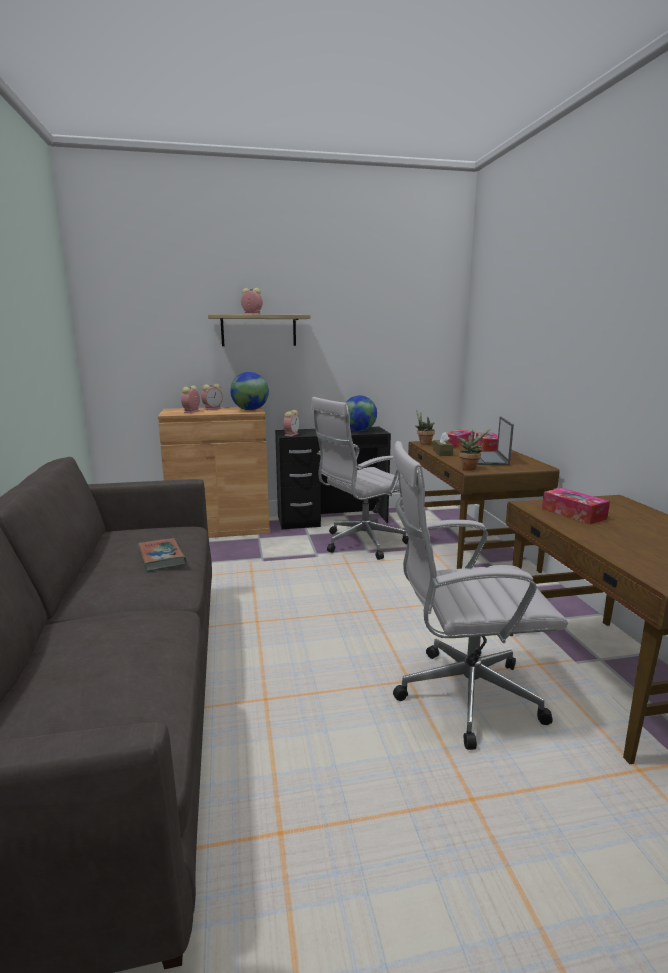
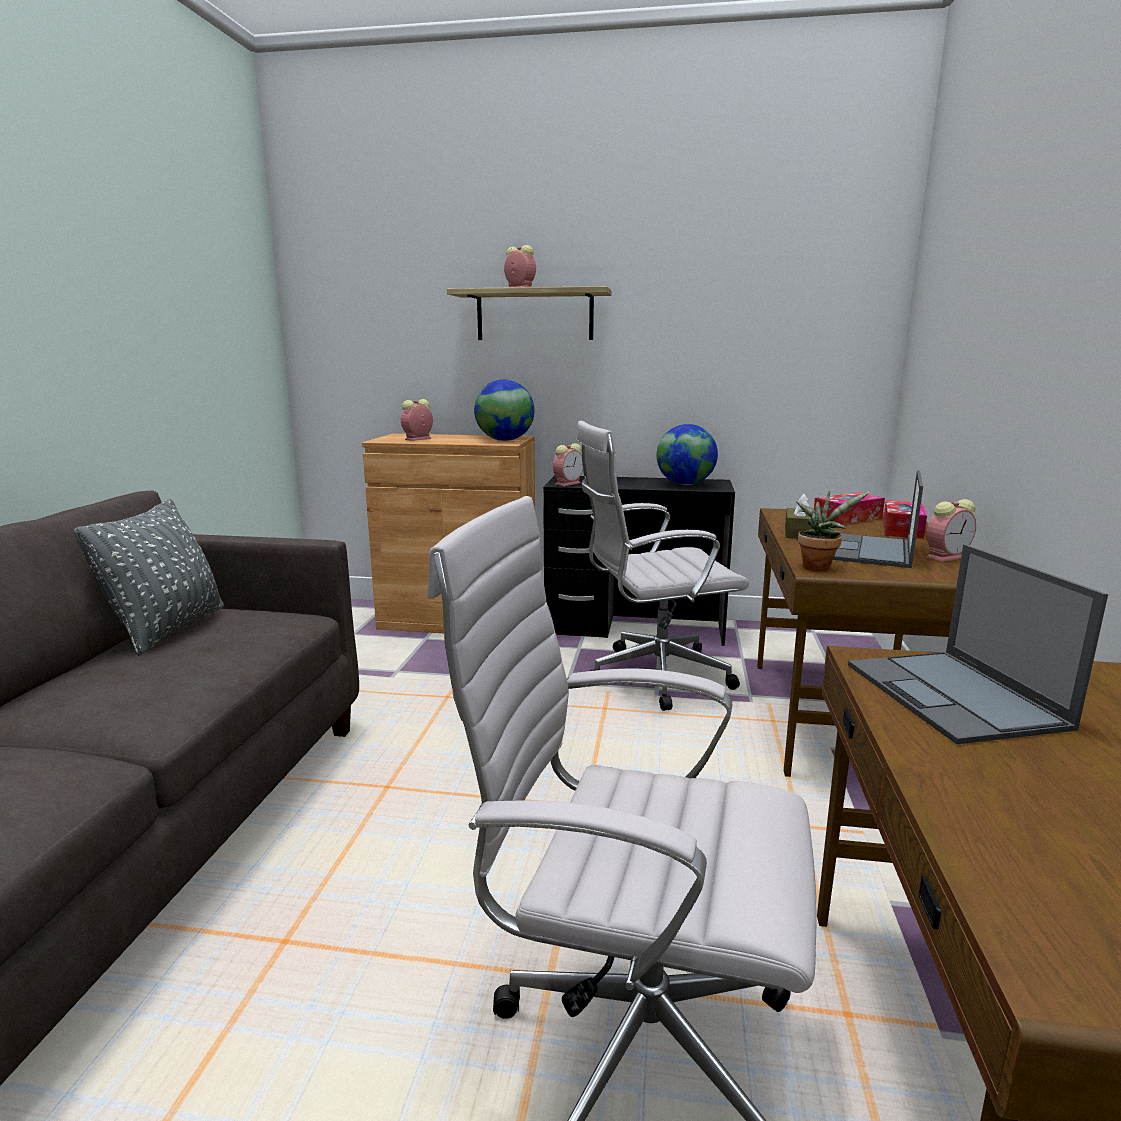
camera: 20 degrees right, 0 degrees up
book [138,538,187,571] -> none
alarm clock [201,384,223,410] -> alarm clock moved to [926,499,976,562]
potted plant [416,410,435,445] -> none
tissue box [542,488,610,524] -> laptop [848,544,1108,744]
none -> grey pillow [74,499,224,656]

